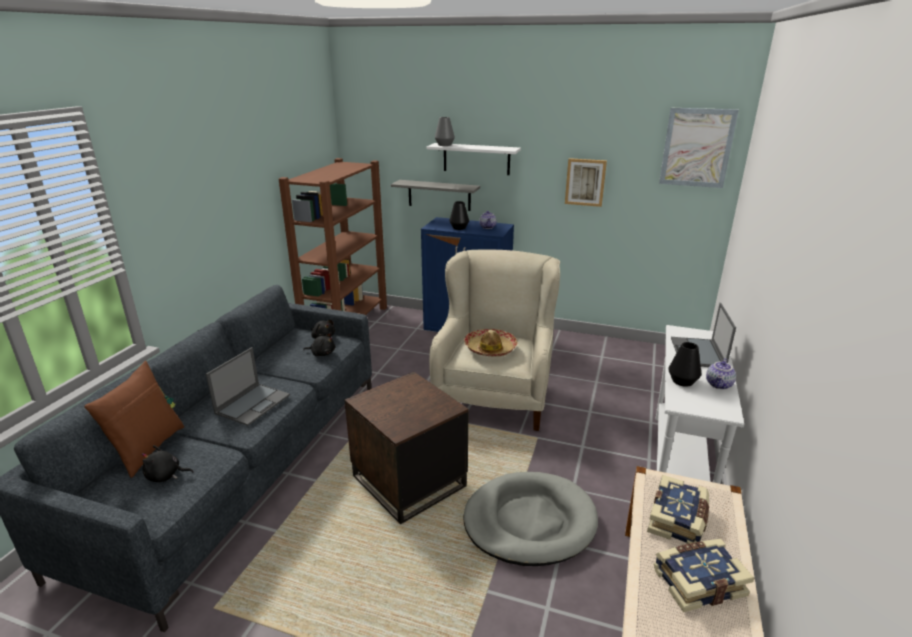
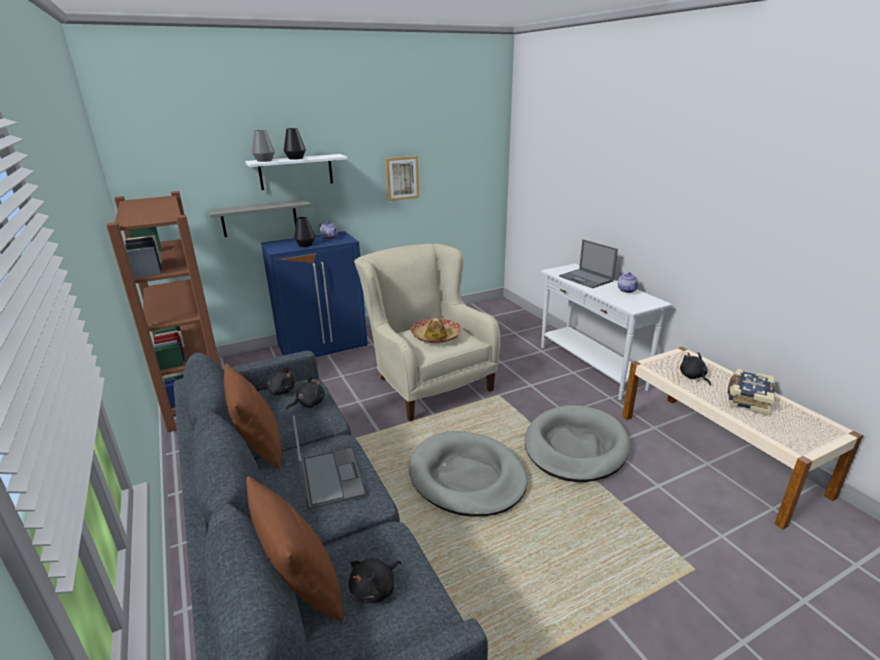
camera: 45 degrees left, 0 degrees up
brown side table [345,372,469,524] -> grey dog bed [409,431,528,516]
book [647,475,709,544] -> black plush toy [680,352,711,385]
picture [659,108,739,188] -> none
black vase [668,342,702,387] -> black vase moved to [284,128,306,160]
none -> brown pillow [224,363,281,469]

